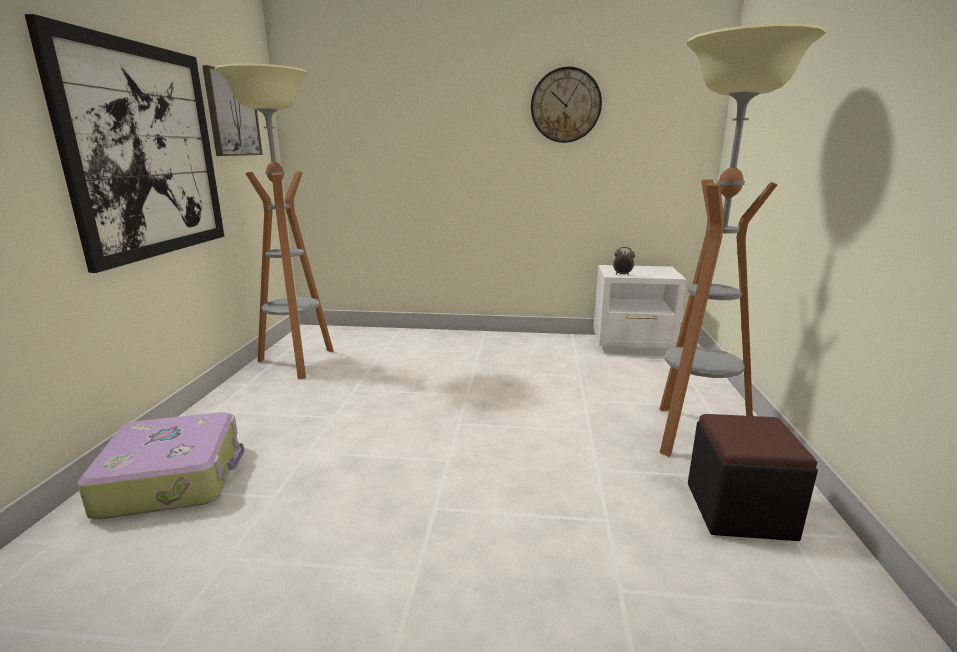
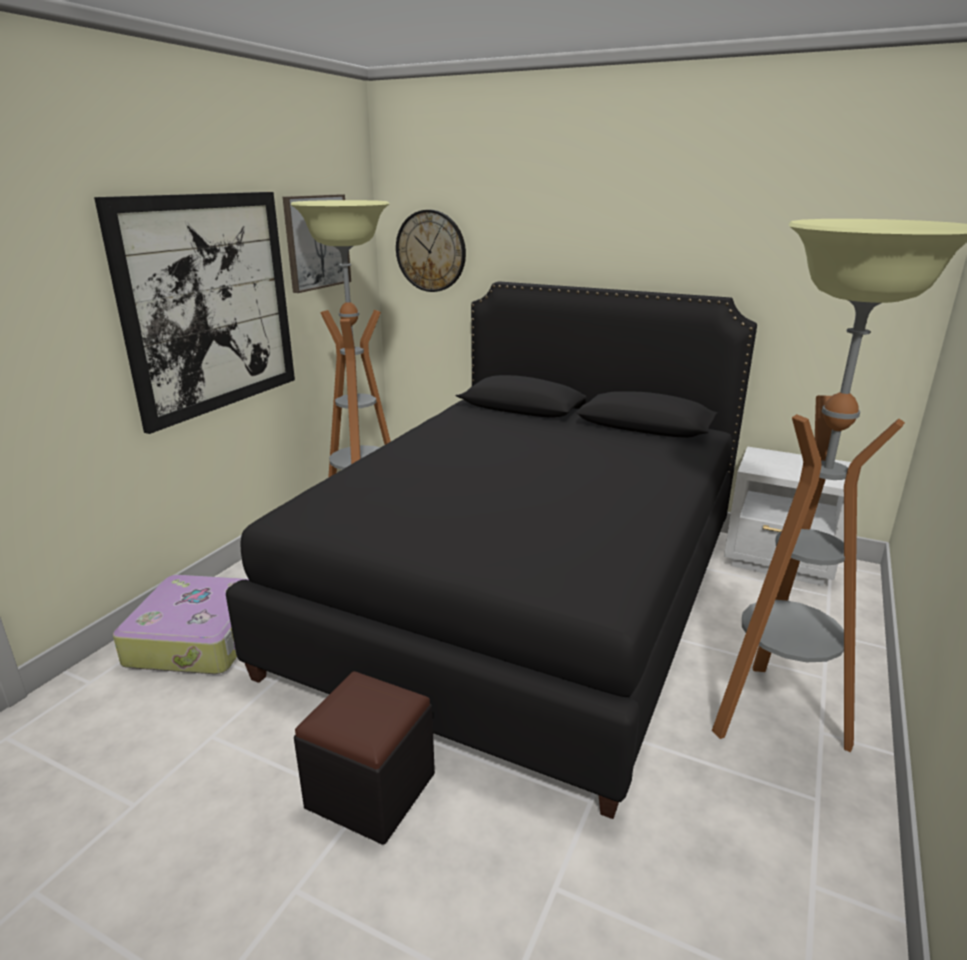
camera: 20 degrees right, 5 degrees up
wall clock [531,67,602,143] -> wall clock moved to [396,210,466,292]
alarm clock [613,247,635,276] -> none
black ottoman [688,414,818,541] -> black ottoman moved to [294,671,435,845]
none -> black bed [226,282,757,819]

